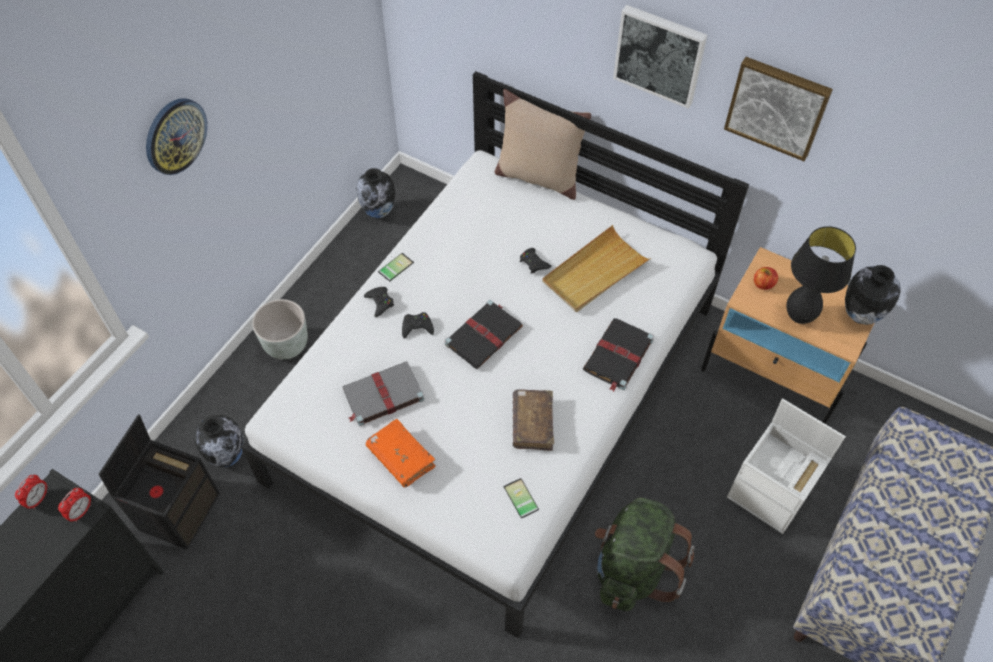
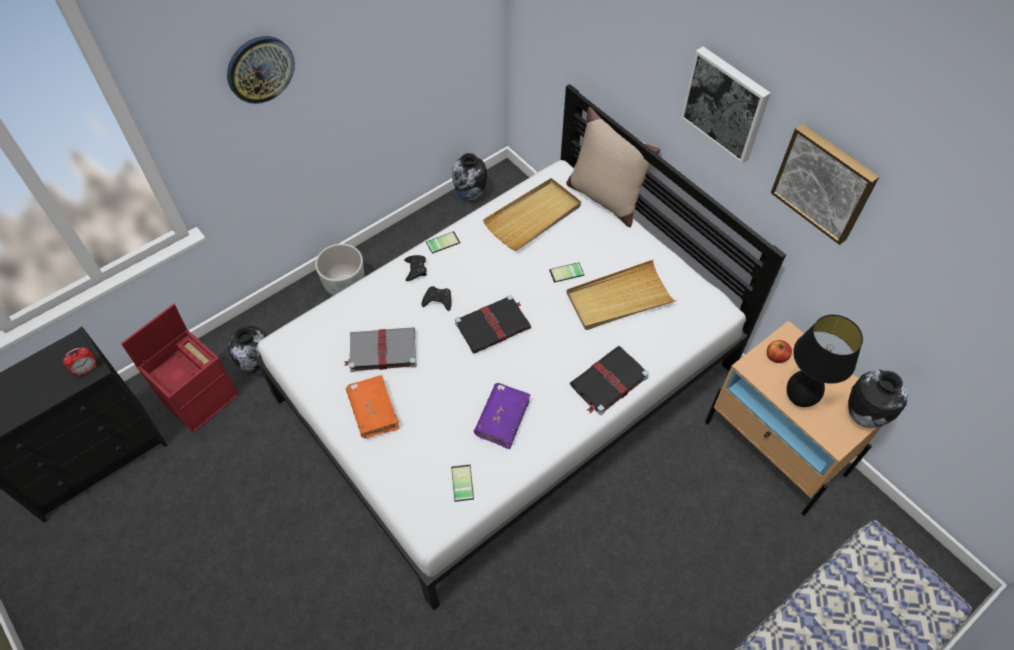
camera: 20 degrees right, 0 degrees up
alarm clock [15,475,47,509] -> none
black storage box [99,414,220,550] -> red storage box [121,304,239,433]
brown book [513,389,554,451] -> purple book [474,383,531,449]
black game controller [520,248,551,274] -> phone [549,263,584,283]
green backpack [595,498,695,611] -> none
white storage box [727,398,846,534] -> none
none -> beige tray [483,178,581,251]

